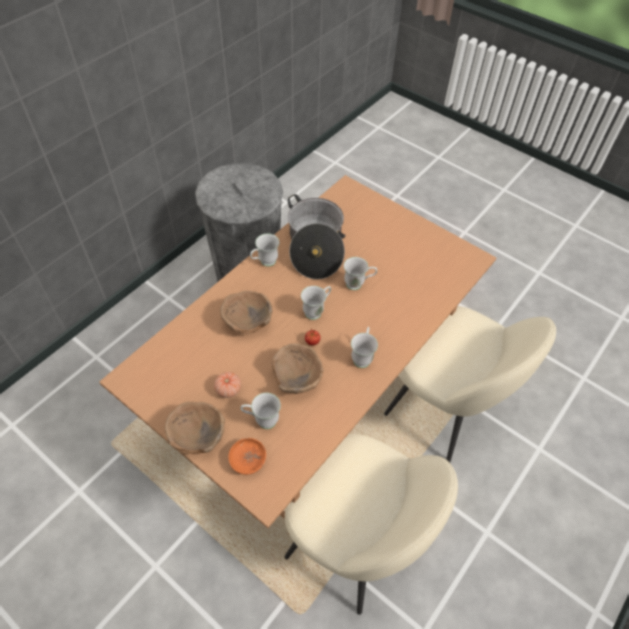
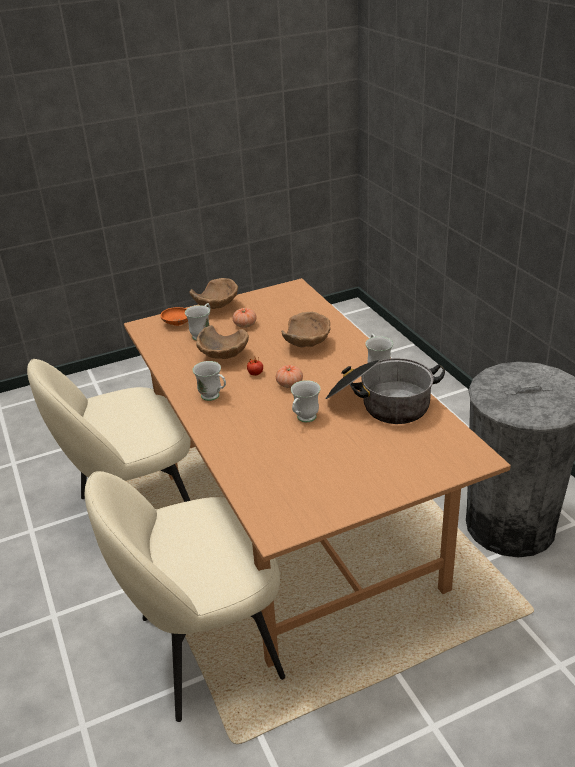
camera: 120 degrees right, 20 degrees down
white mug [301,286,331,320] -> tomato [276,365,303,388]

